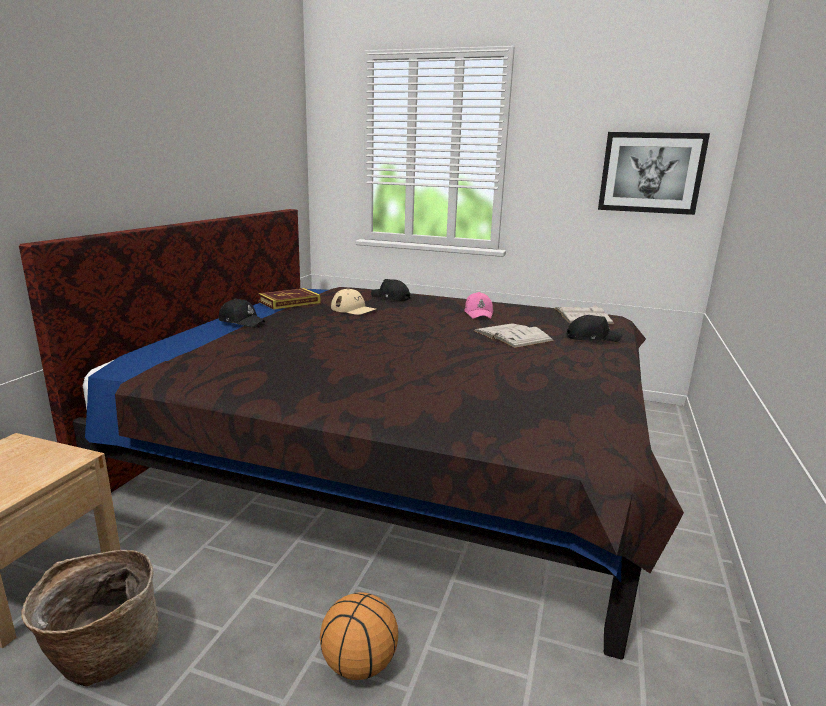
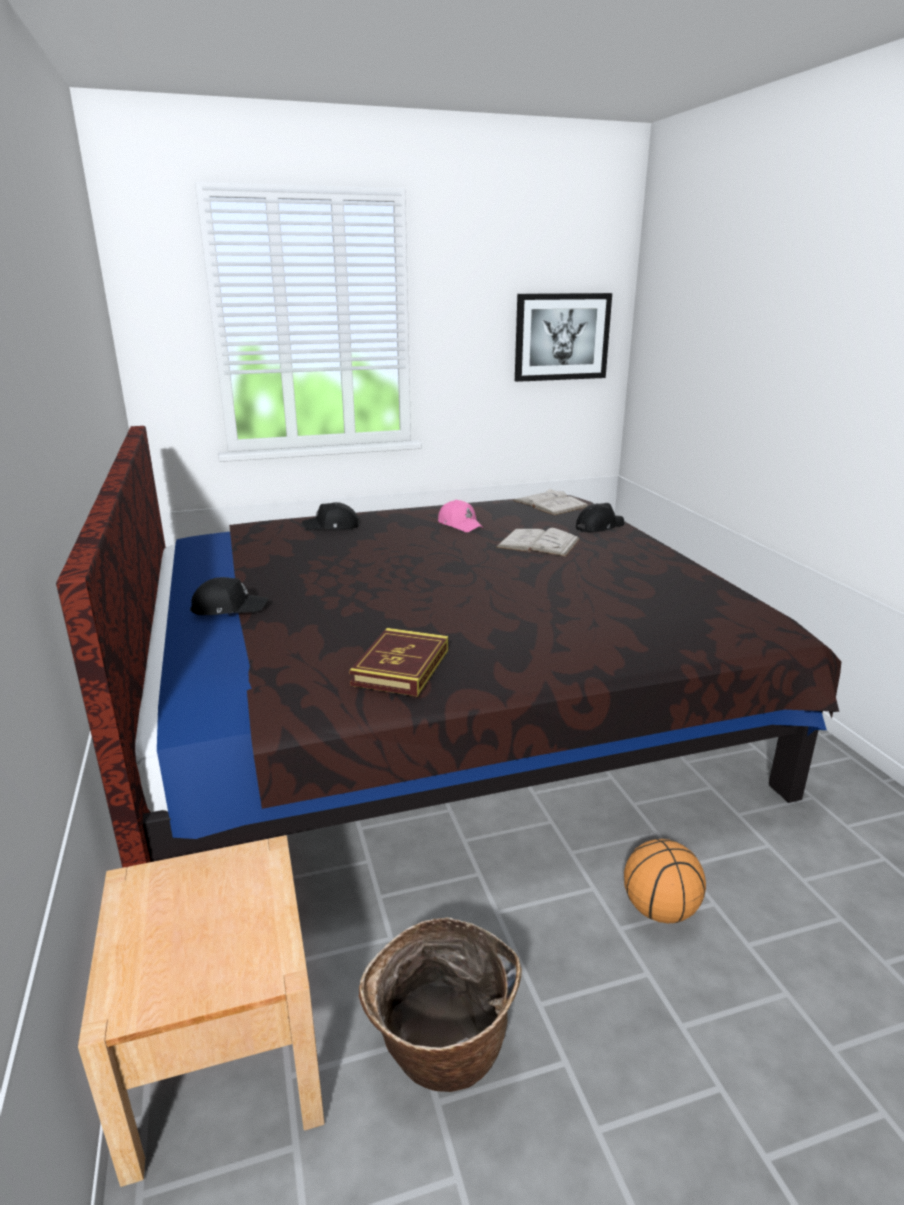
camera: 35 degrees left, 5 degrees up
book [258,288,321,310] -> book moved to [349,628,448,696]
beige cap [331,289,376,315] -> none

